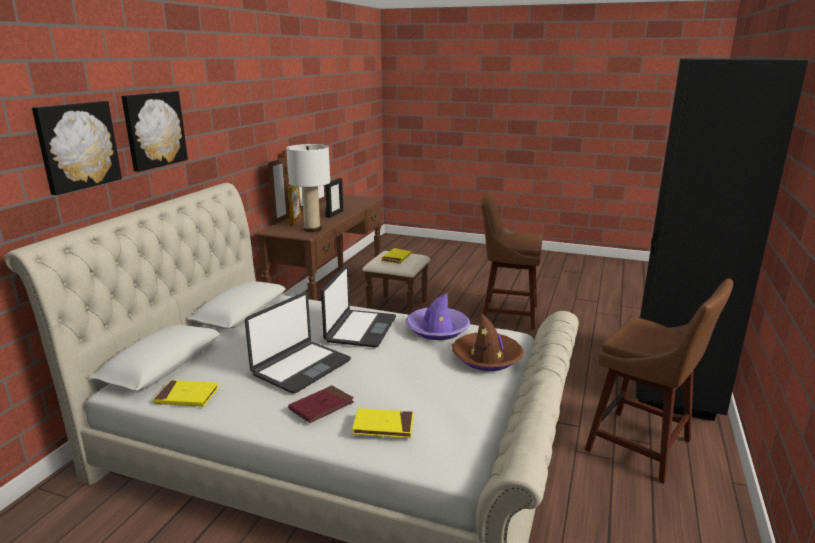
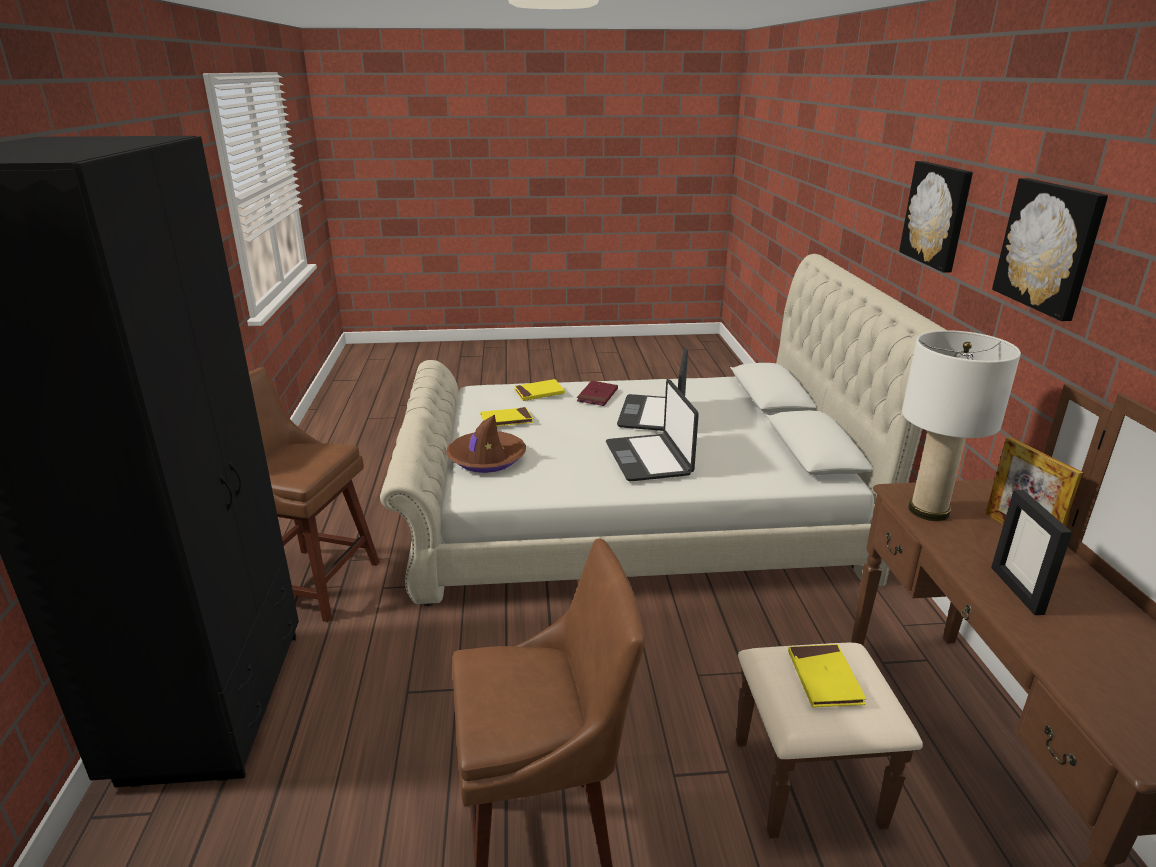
camera: 155 degrees right, 5 degrees up
picture [32,101,122,195] -> picture moved to [992,178,1108,321]
yellow book [153,380,219,407] -> yellow book moved to [481,407,533,426]
purple hat [406,293,470,340] -> none

